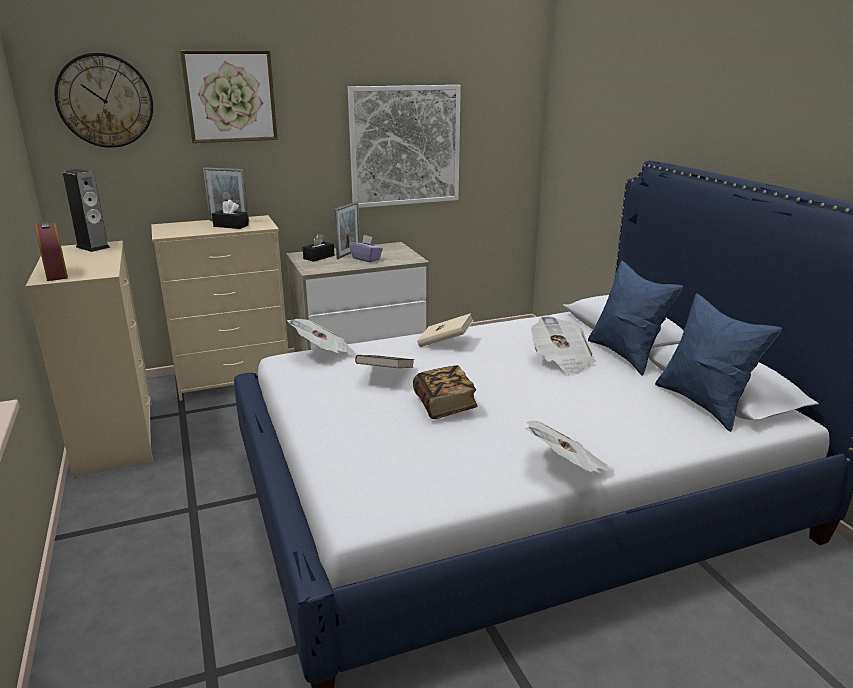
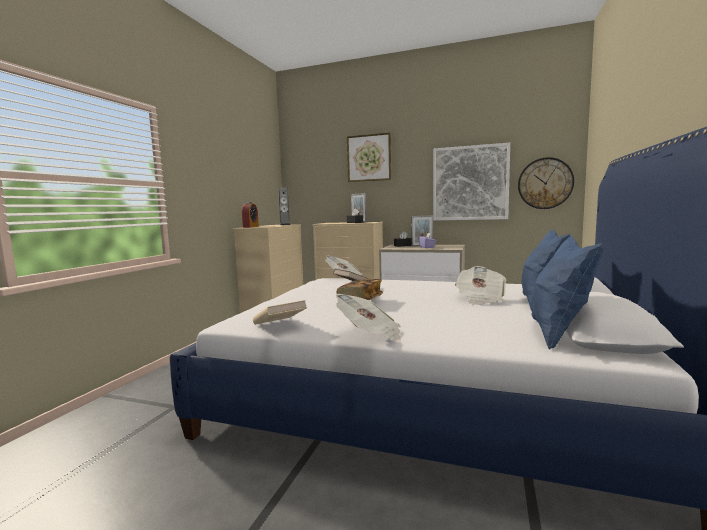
camera: 40 degrees right, 15 degrees down
wall clock [54,53,153,148] -> wall clock moved to [518,157,574,209]
beige book [417,313,474,347] -> beige book moved to [253,300,308,325]

